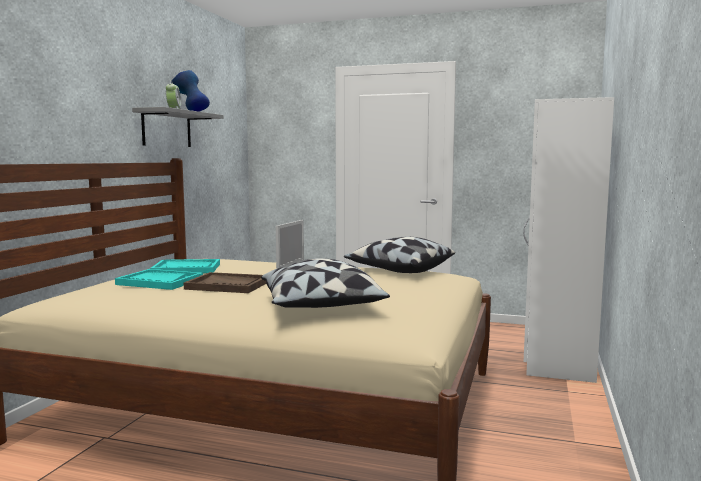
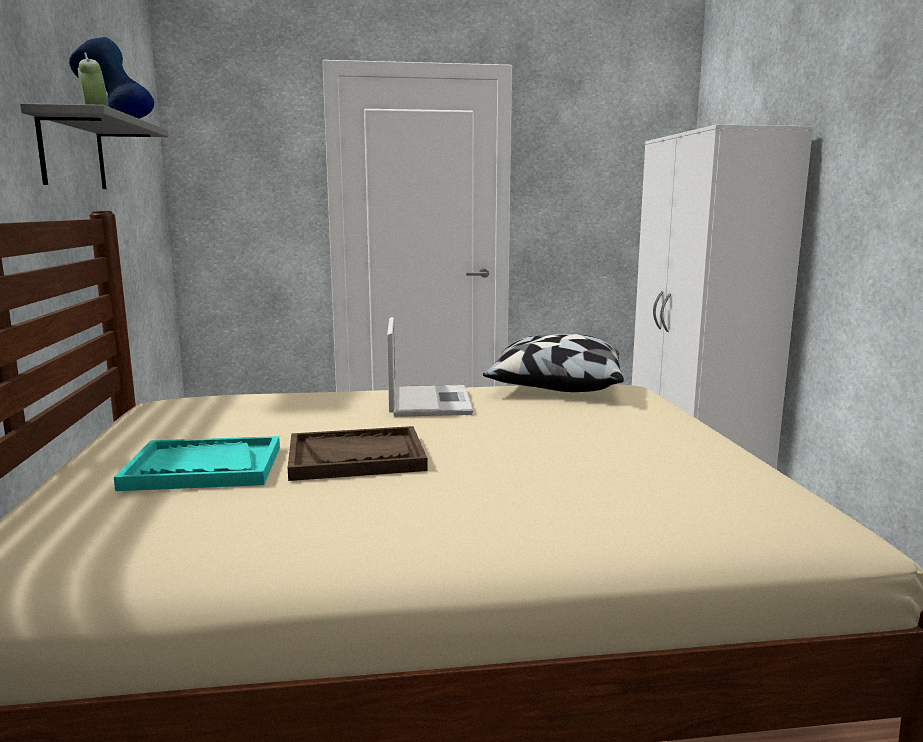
camera: 25 degrees left, 5 degrees up
turquoise tray [150,259,220,273] -> none
pillow [261,258,390,308] -> none

